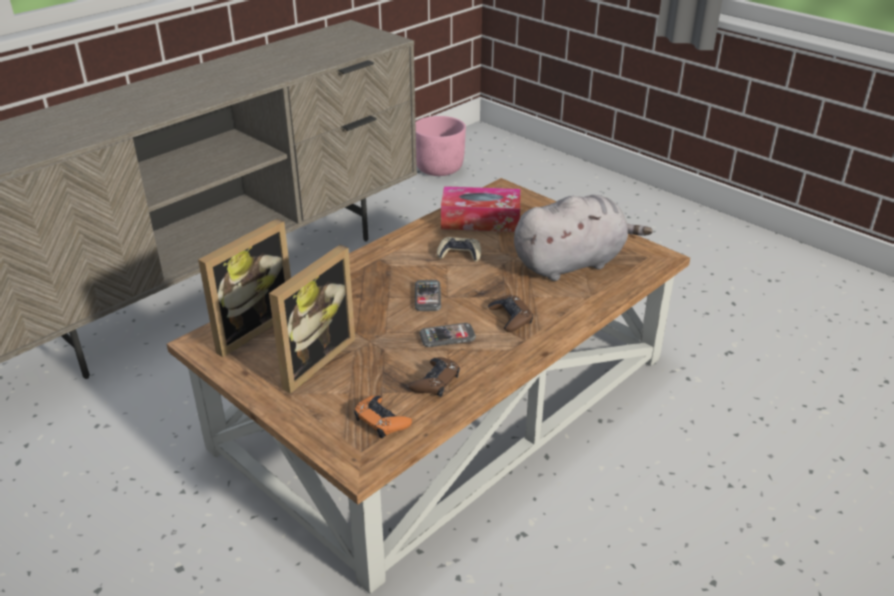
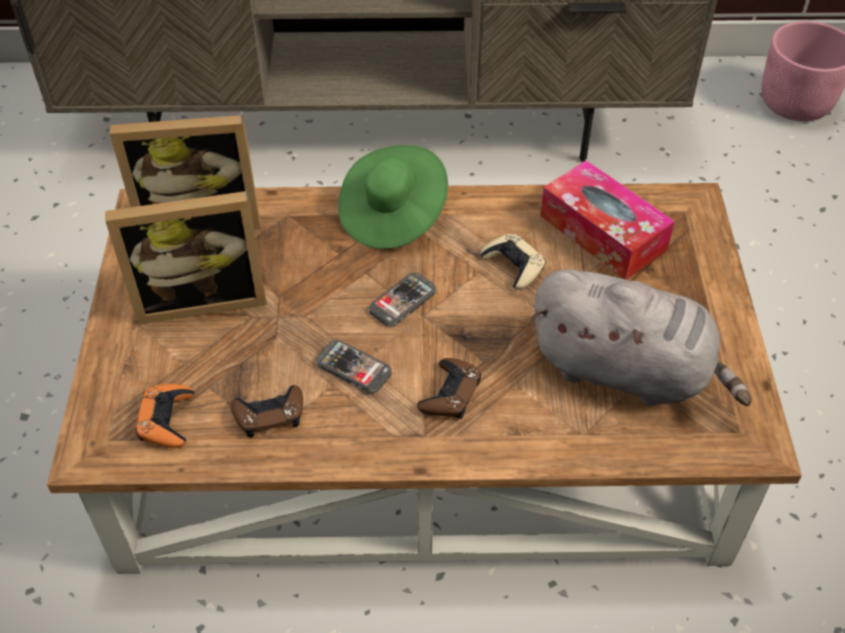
camera: 45 degrees right, 15 degrees up
none -> green hat [338,145,448,249]

